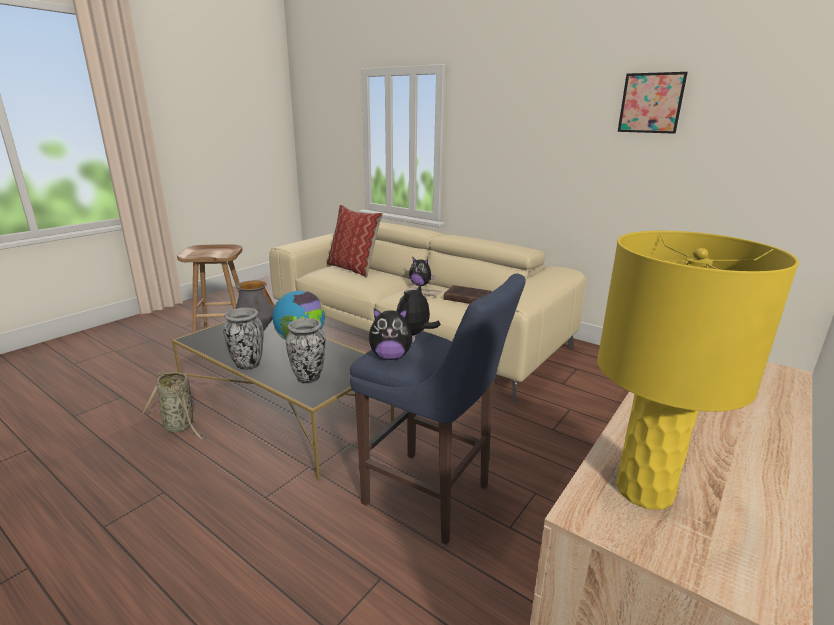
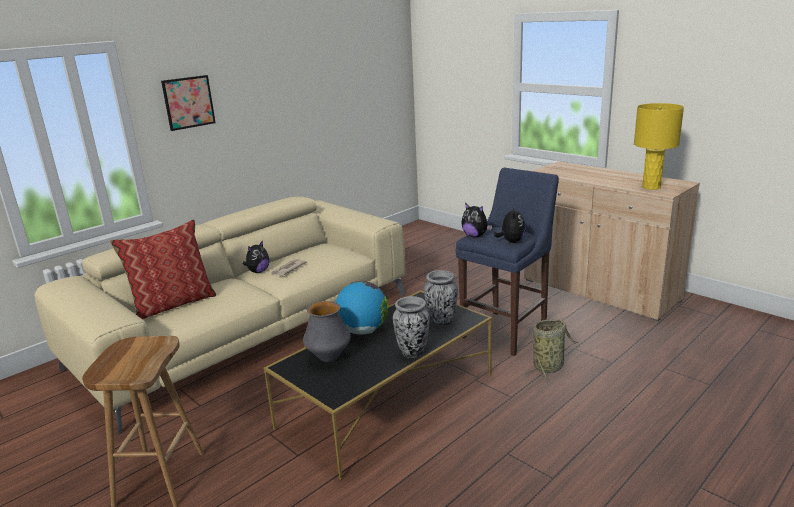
camera: 80 degrees left, 0 degrees up
basket [142,371,208,440] -> basket moved to [525,319,579,378]
brown book [444,285,491,304] -> none
picture [618,72,688,134] -> picture moved to [161,75,216,131]

